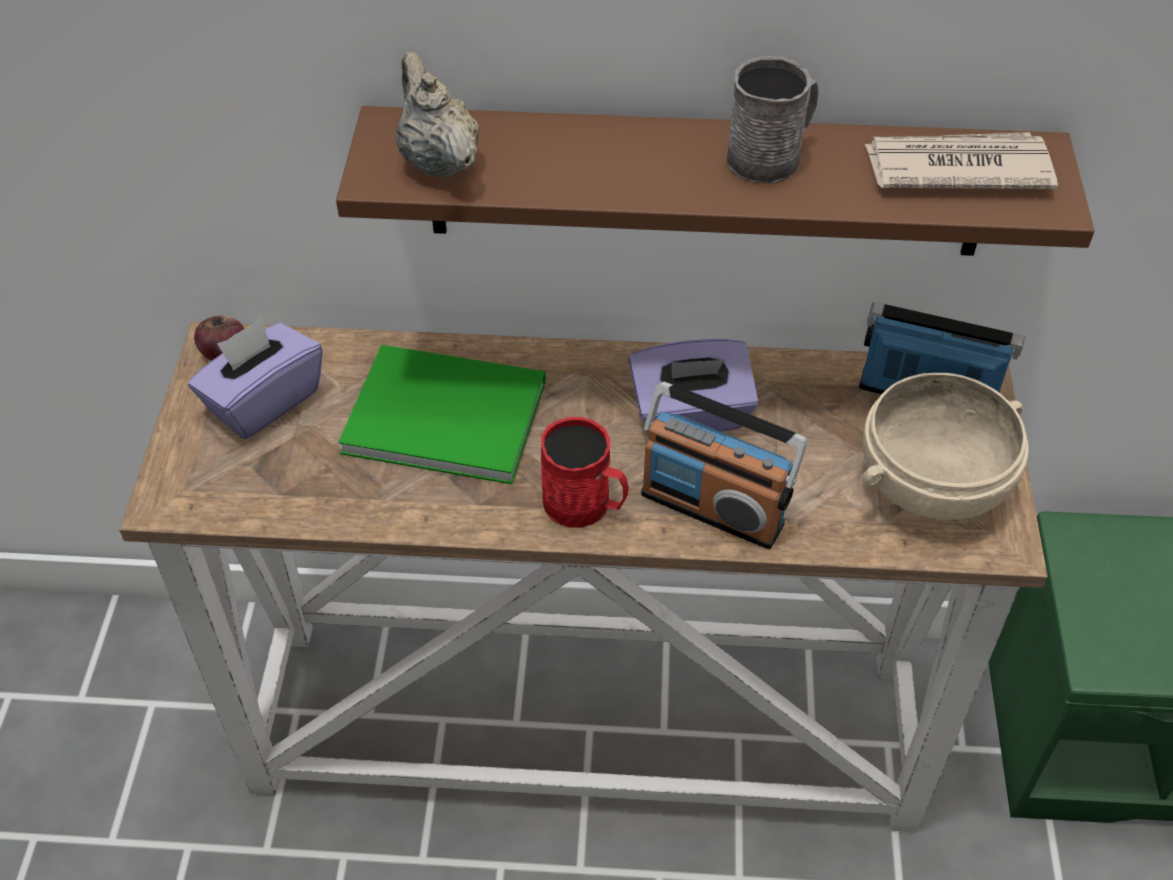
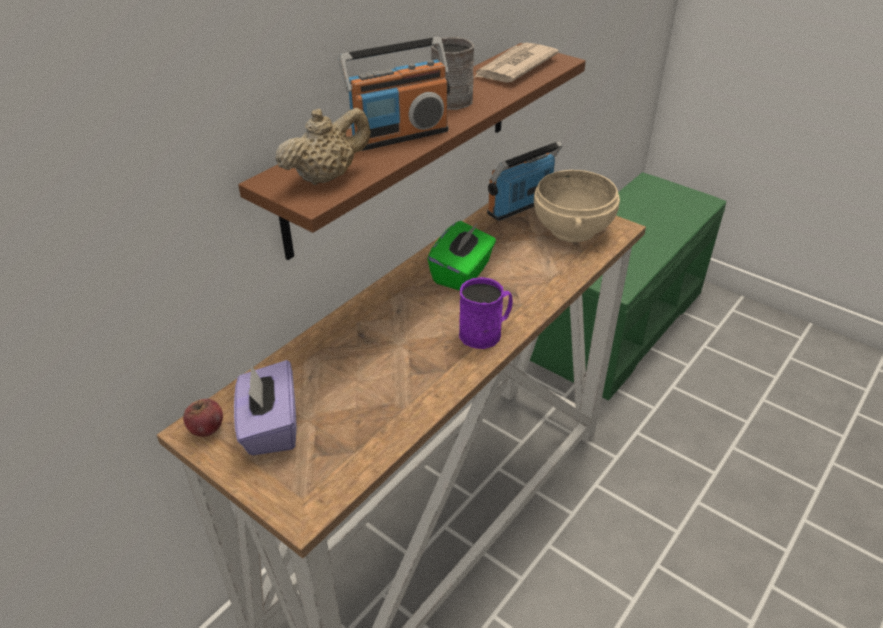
camera: 55 degrees left, 10 degrees down
green book [338,345,546,484] -> none
beige teapot [395,51,479,178] -> beige teapot turned 135 degrees clockwise [275,108,371,185]
red mug [541,417,629,528] -> purple mug [459,277,513,349]
purple tissue box [628,339,759,435] -> green tissue box [427,221,496,291]
radio [641,382,807,549] -> radio moved to [339,37,450,151]

